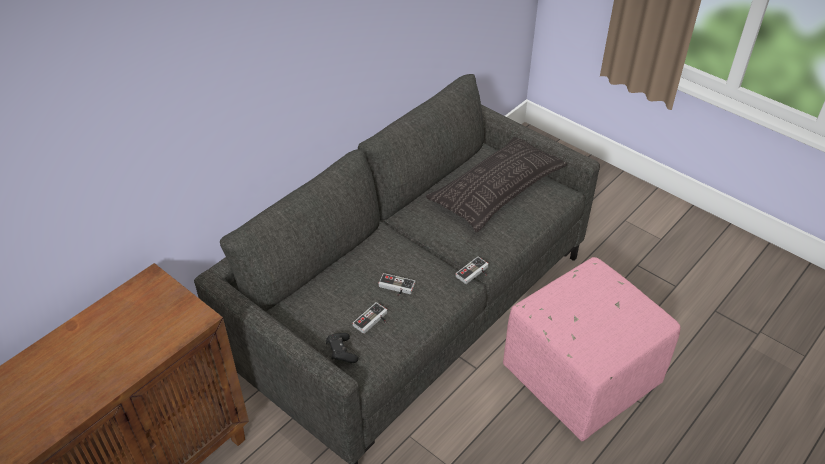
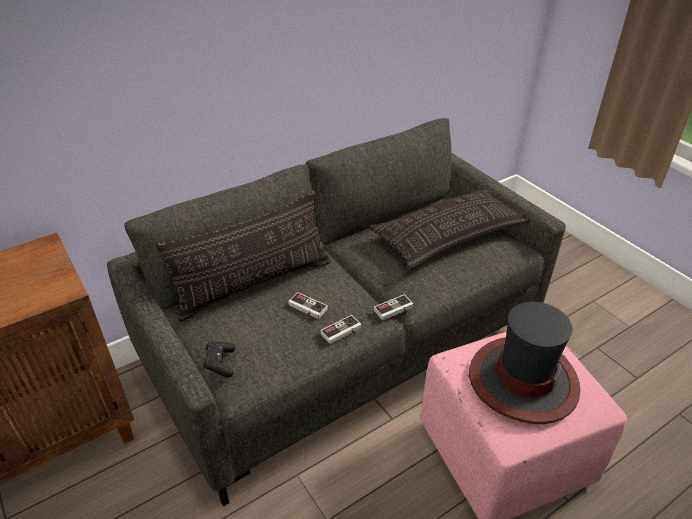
camera: 15 degrees right, 5 degrees down
game controller [352,302,388,334] -> game controller moved to [320,315,361,344]
none -> pillow [156,191,331,322]
none -> hat [469,302,580,424]

